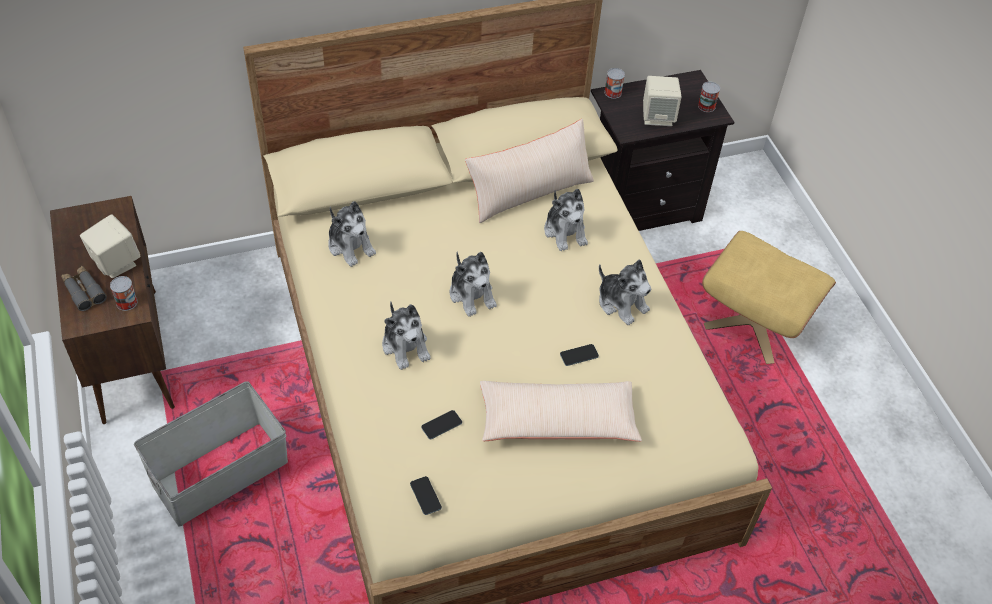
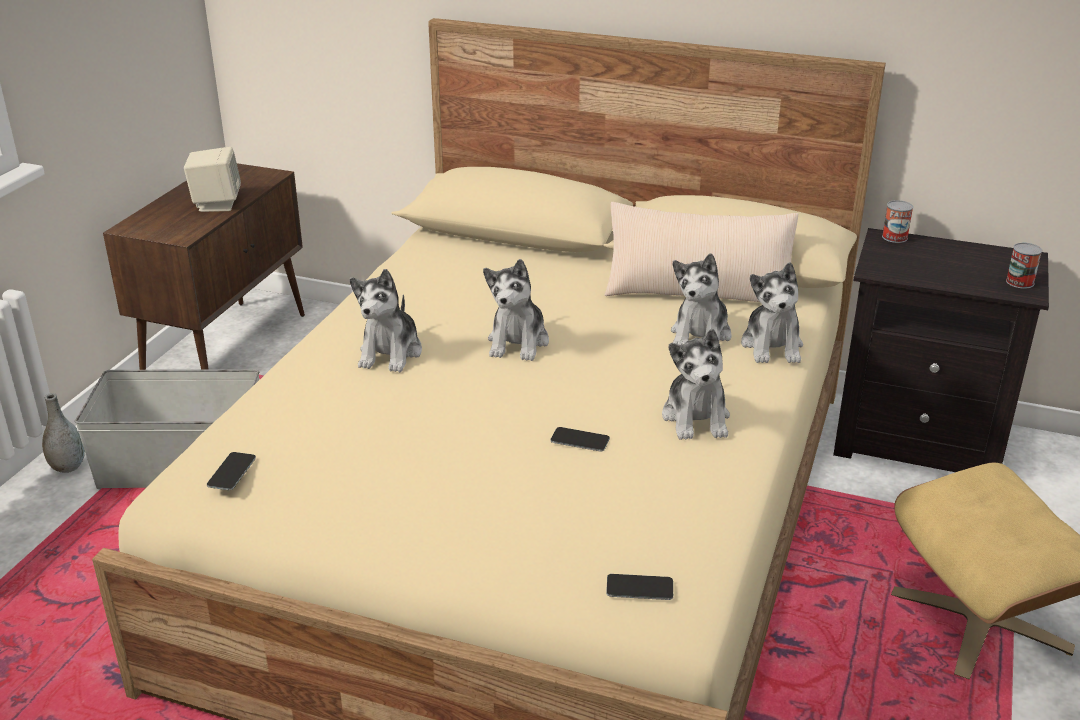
camera: 40 degrees right, 20 degrees down
grey binoculars [61,266,107,311] -> none
can [110,276,138,311] -> none
plush toy [328,201,376,267] -> plush toy moved to [741,262,803,363]
phone [421,410,462,439] -> phone moved to [606,574,673,600]
beige pillow [480,381,642,442] -> none
beige speaker [643,76,681,126] -> none
none -> grey vase [42,393,85,473]

